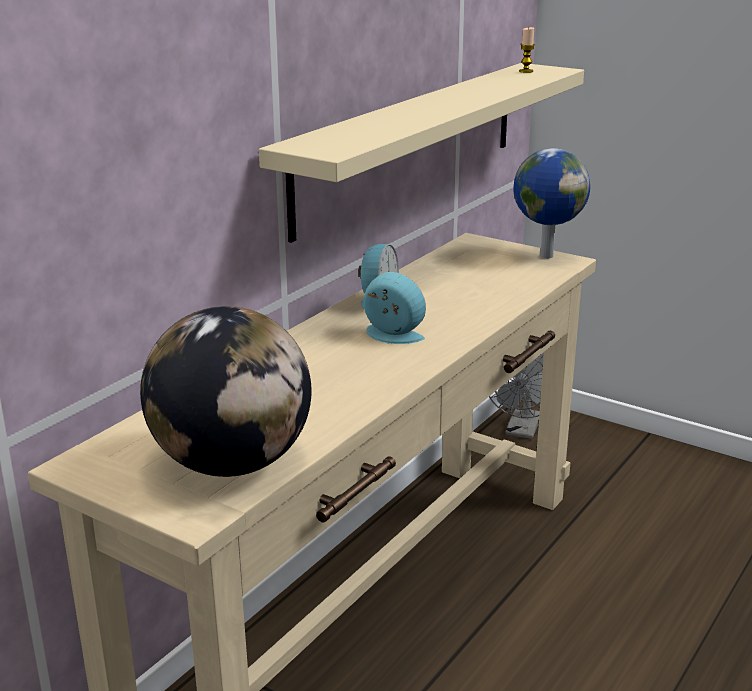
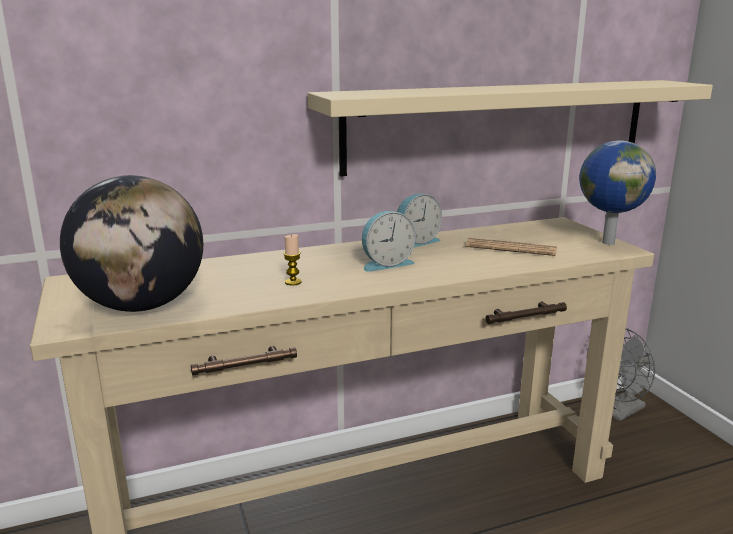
camera: 35 degrees right, 5 degrees down
alarm clock [363,272,426,344] -> alarm clock turned 90 degrees clockwise [362,211,416,272]
candle [519,27,535,73] -> candle moved to [284,234,302,285]
none -> newspaper [466,238,557,256]

